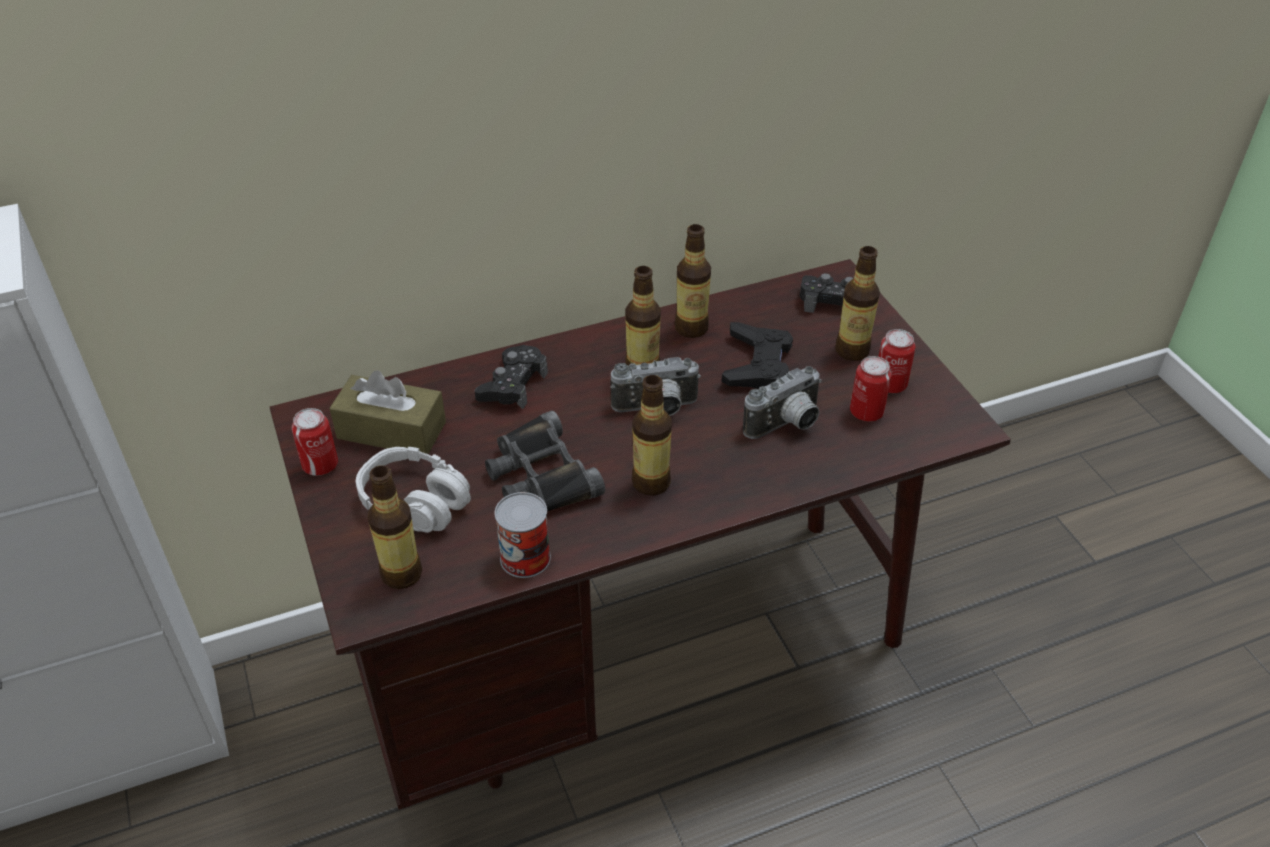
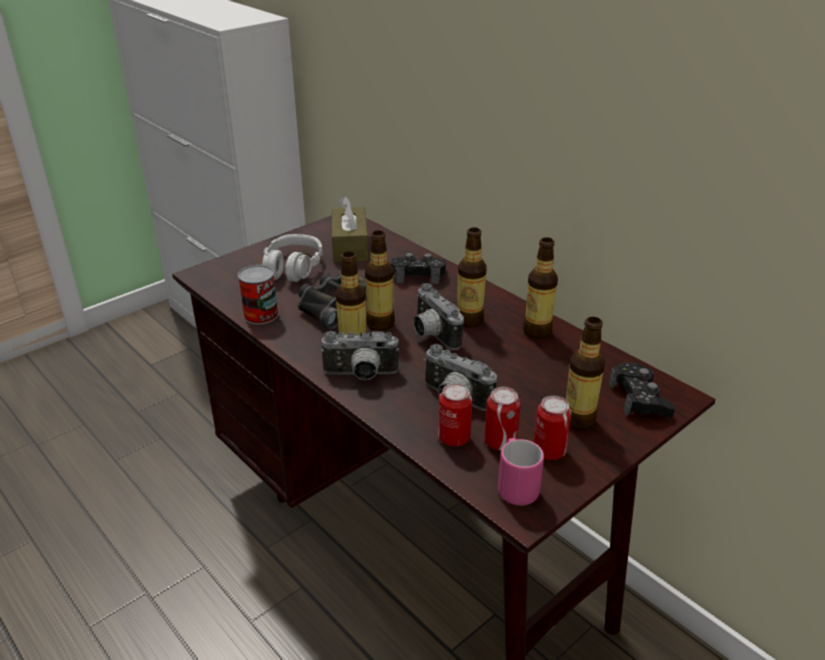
camera: 70 degrees right, 10 degrees down
can [292,408,338,476] -> can moved to [438,383,472,446]
bottle [367,465,422,589] -> bottle moved to [365,231,395,331]
black game controller [721,322,793,389] -> none
none -> camera [320,331,399,380]
none -> pink mug [498,438,544,506]

